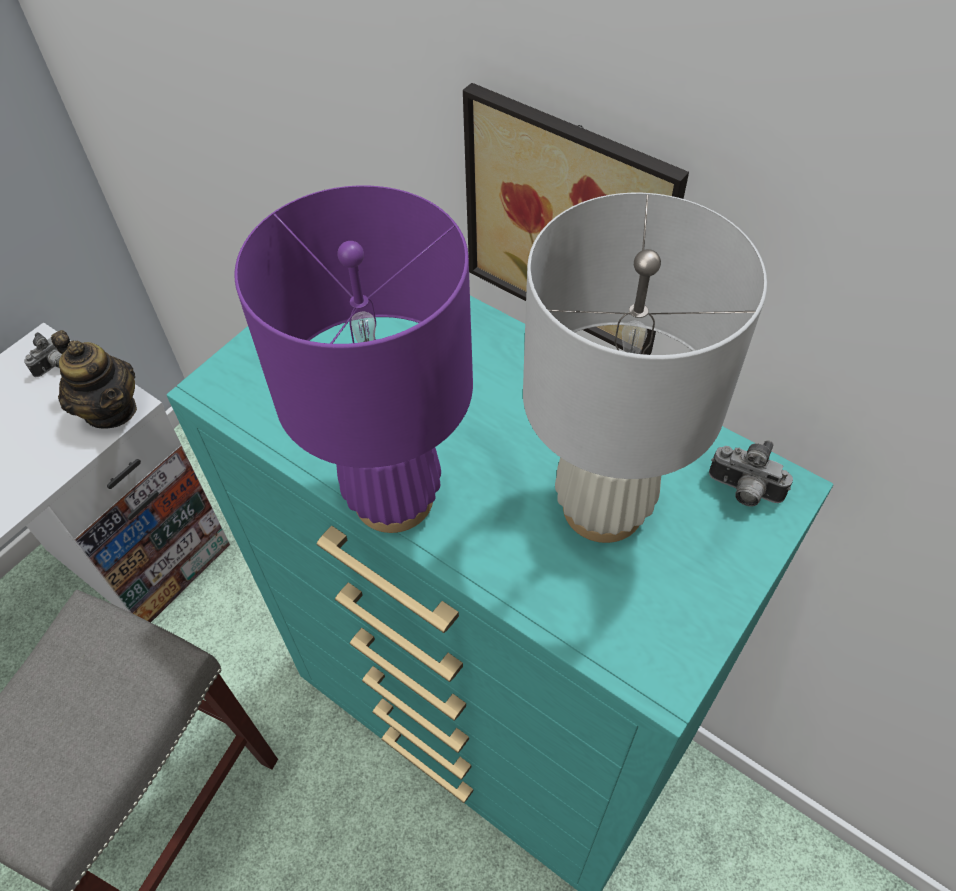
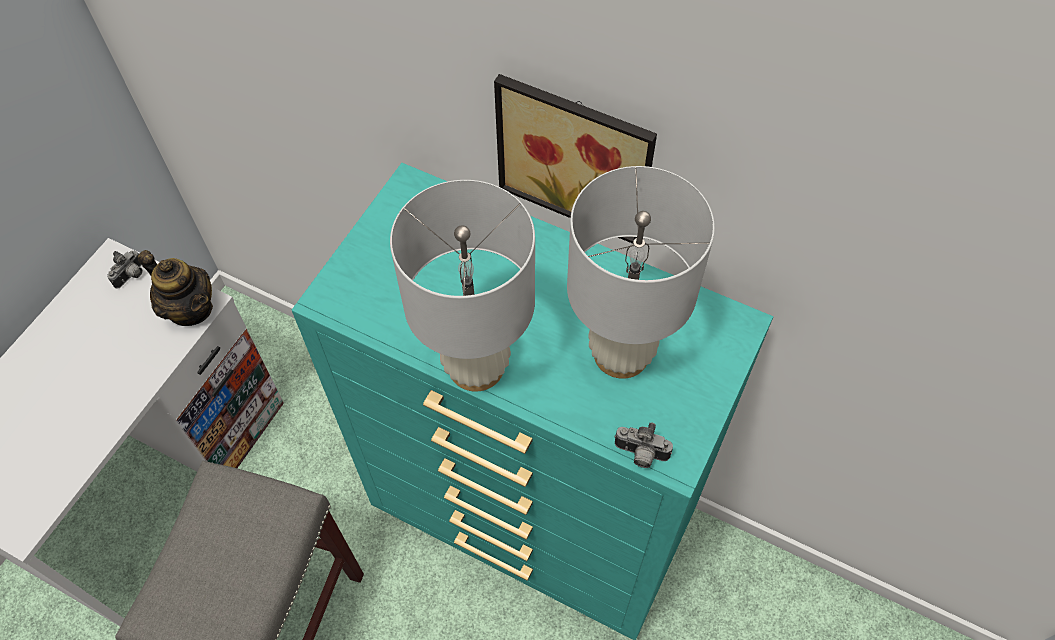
camera: 10 degrees left, 5 degrees up
purple table lamp [234,185,473,533] -> white table lamp [390,180,535,392]
camera [709,440,793,506] -> camera moved to [614,423,673,468]

